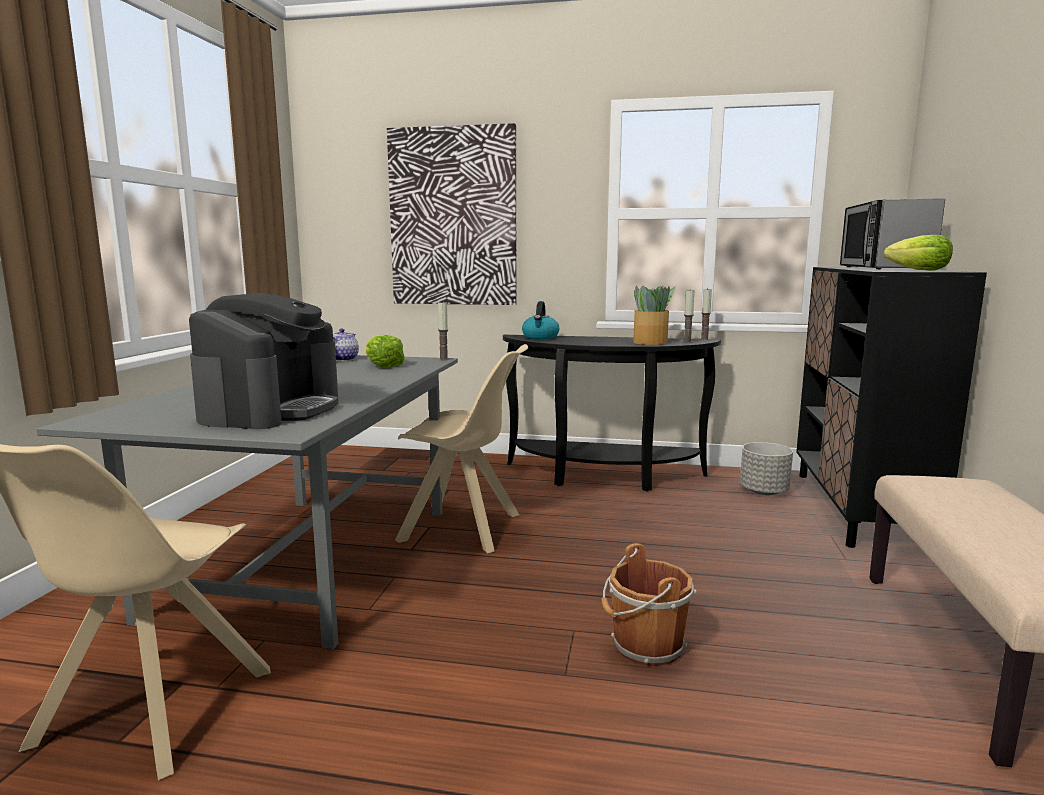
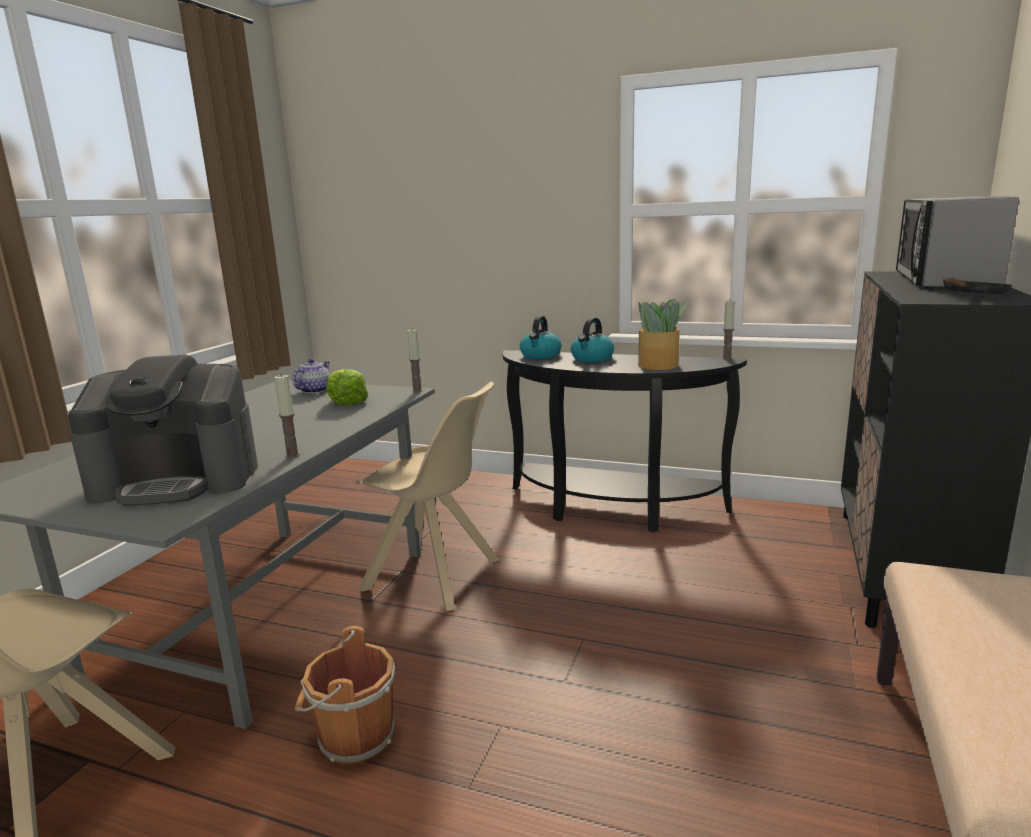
camera: 10 degrees right, 5 degrees up
coffee machine [189,293,338,429] -> coffee machine turned 60 degrees clockwise [68,355,258,506]
picture [387,123,517,305] -> none
brown bucket [601,543,697,666] -> brown bucket moved to [295,626,395,765]
candle [683,290,695,343] -> candle moved to [274,374,300,458]
grey planter [740,442,793,495] -> none
lettuce [884,235,953,271] -> black frying pan [943,277,1012,294]
none -> kettle [571,317,614,362]

